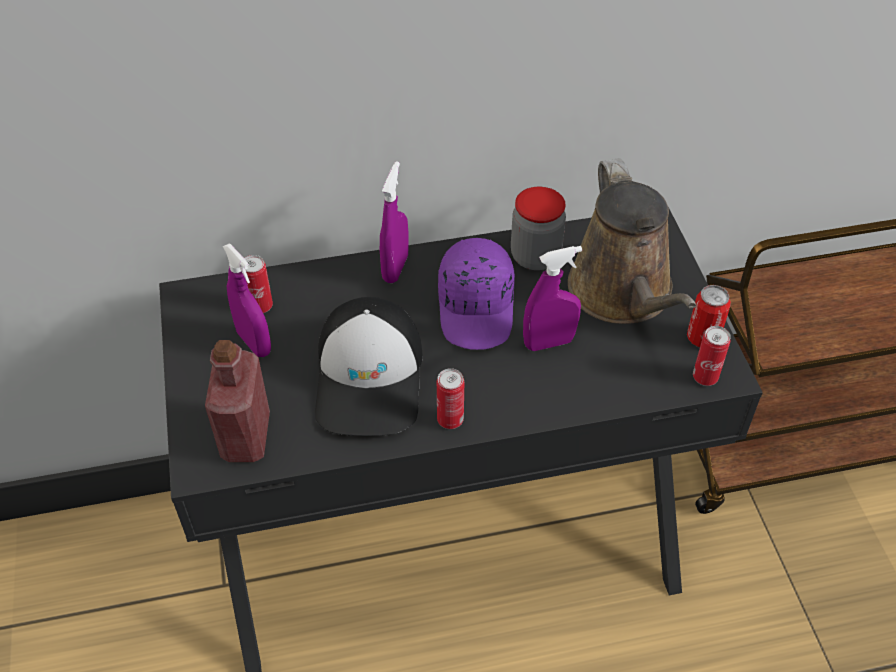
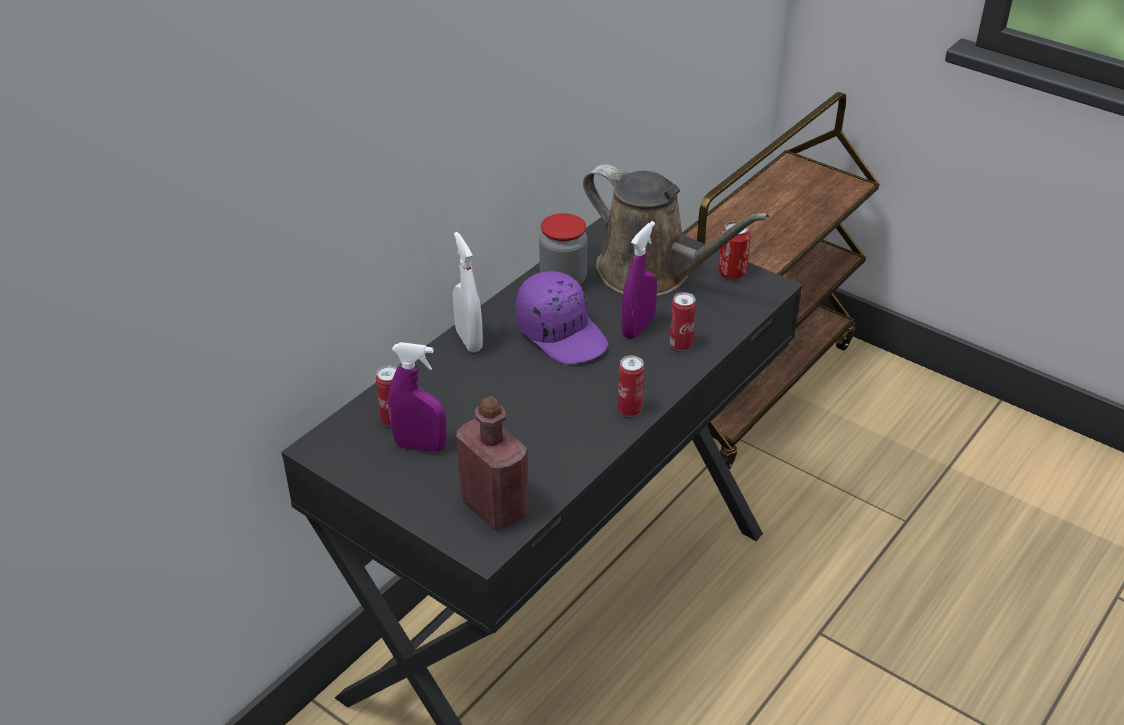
camera: 40 degrees left, 10 degrees down
cap [315,297,423,436] -> none
purple spray bottle [380,161,409,283] -> white spray bottle [453,232,483,352]
can [693,326,731,386] -> can moved to [669,292,696,351]

